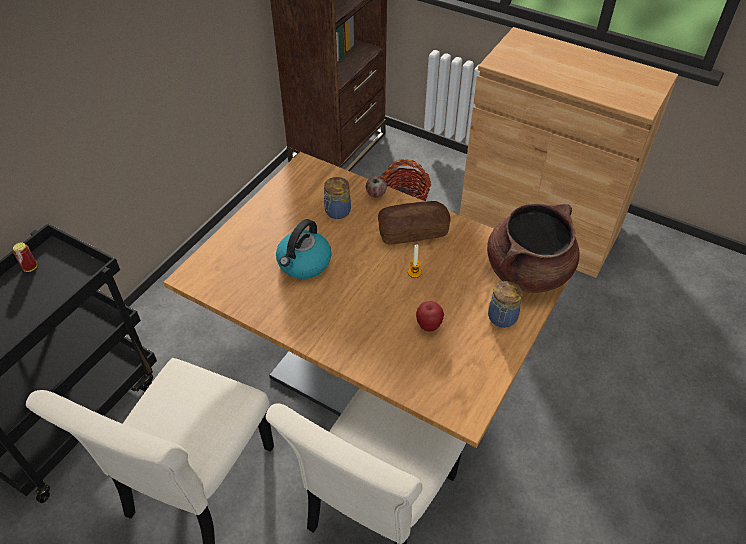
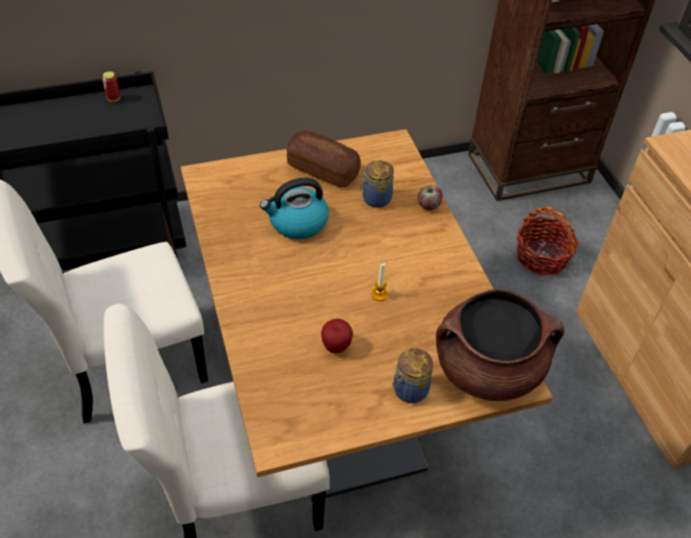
camera: 40 degrees right, 0 degrees up
bread [378,201,450,245] -> bread moved to [286,130,361,188]

